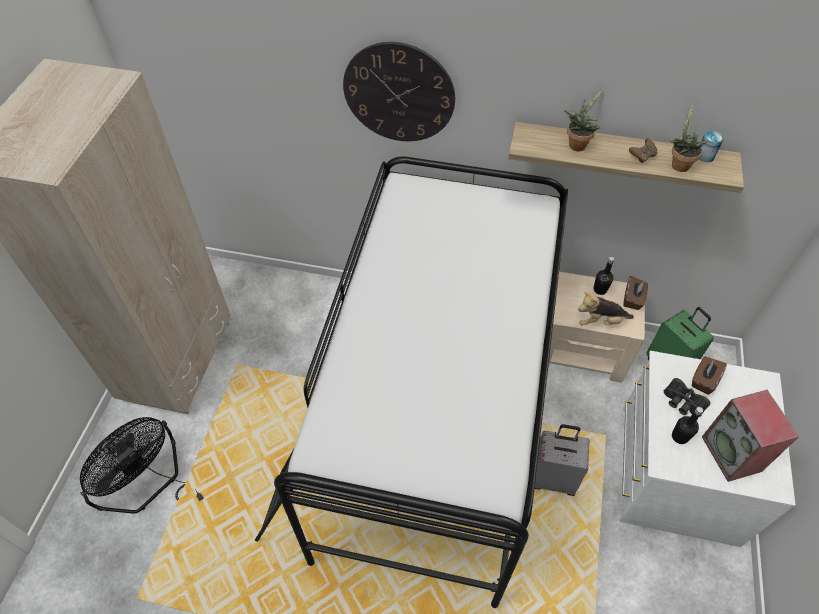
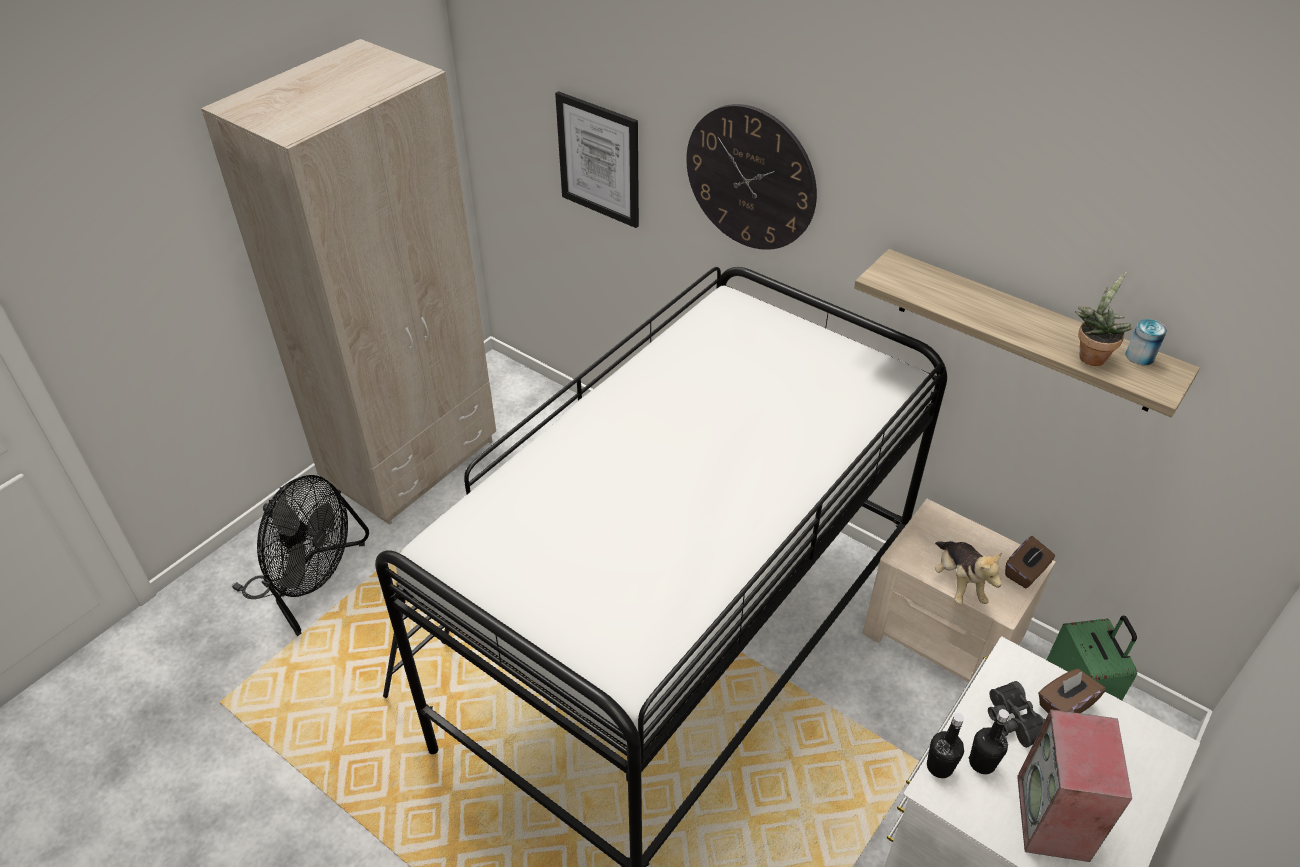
camera: 25 degrees right, 10 degrees down
black fan [80,417,204,514] -> black fan turned 135 degrees clockwise [232,475,369,637]
grey suitcase [535,424,590,496] -> none
potted plant [564,89,603,151] -> none
plush toy [578,292,634,326] -> plush toy turned 120 degrees counterclockwise [935,541,1002,604]
black bottle [593,257,614,295] -> black bottle moved to [927,713,964,778]
brown game controller [629,138,658,163] -> none
none -> picture [555,91,639,228]

